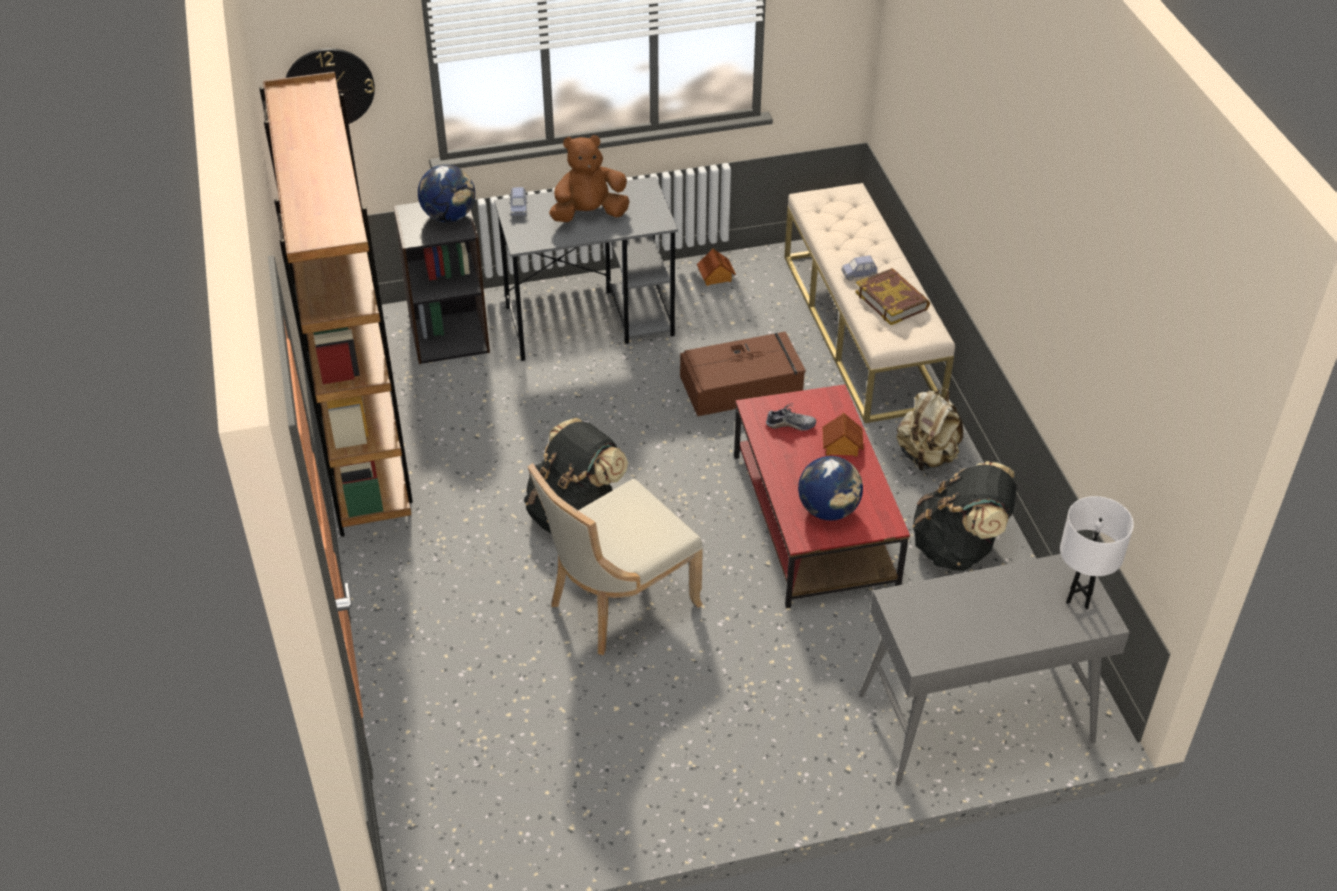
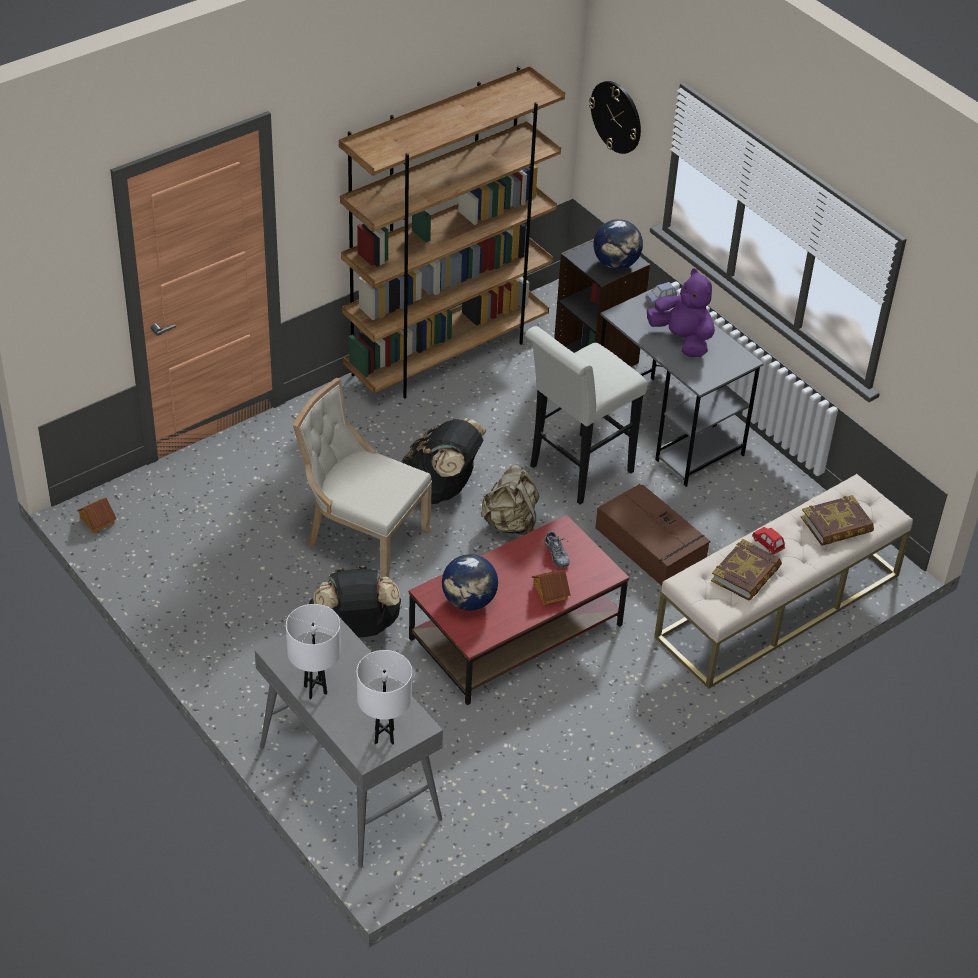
camera: 65 degrees right, 0 degrees up
brown plush toy [549,135,630,222] -> purple plush toy [647,268,715,357]
toy house [697,249,736,286] -> toy house moved to [77,497,116,533]
blue toy car [841,255,878,281] -> red toy car [752,527,785,555]
beige backpack [896,388,963,471] -> beige backpack moved to [481,464,539,535]
black backpack [913,461,1017,571] -> black backpack moved to [309,566,402,638]
none -> white table lamp [286,604,341,699]
none -> white stool [525,326,648,505]
none -> book [801,495,874,546]

